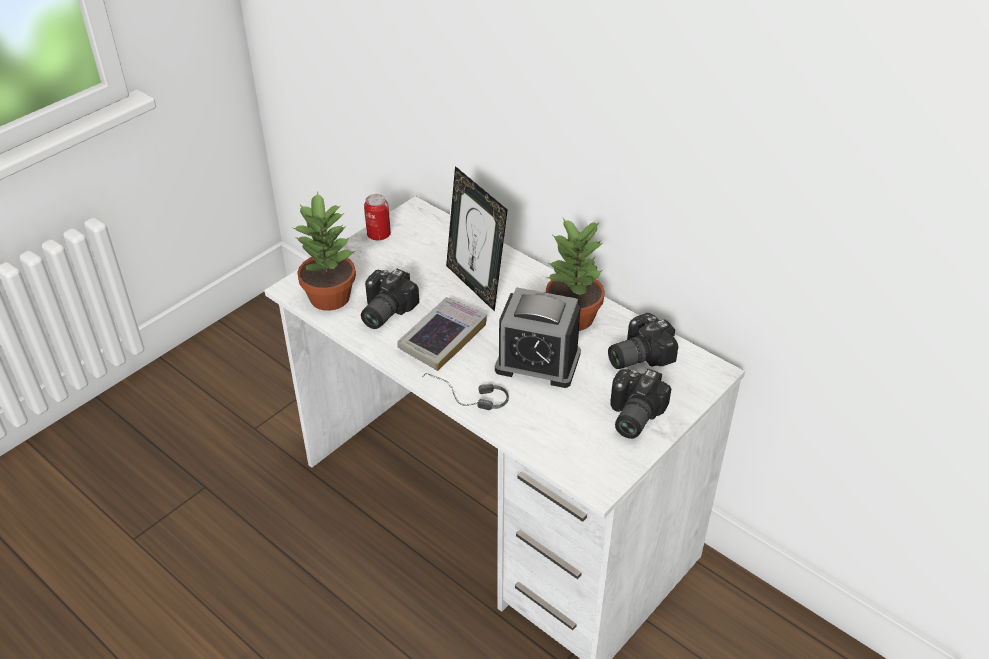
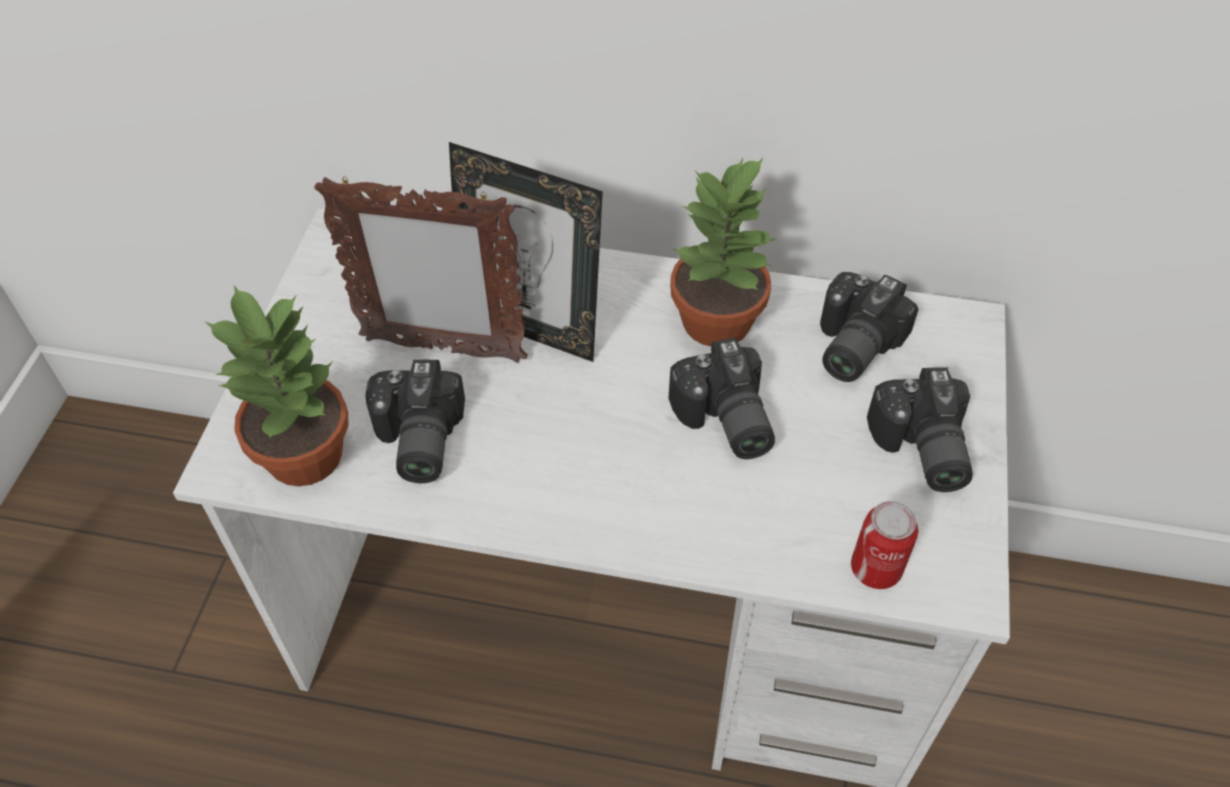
camera: 30 degrees left, 10 degrees up
can [364,194,391,241] -> can moved to [851,501,918,589]
book [397,297,487,371] -> none
headphones [424,373,509,410] -> none
alarm clock [495,287,581,388] -> camera [669,337,775,459]
none -> picture frame [314,176,528,363]

